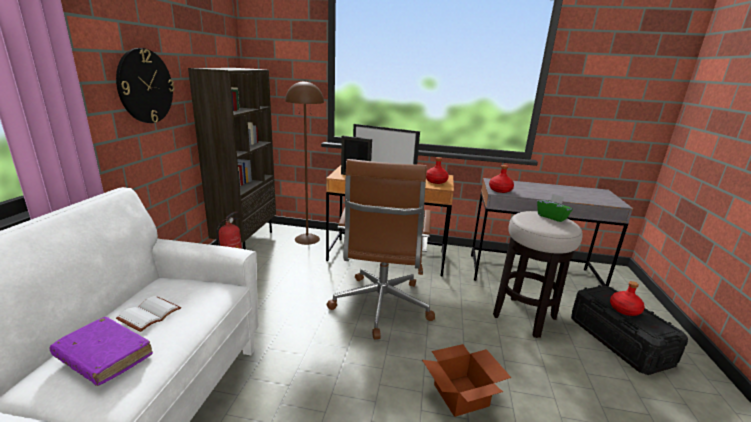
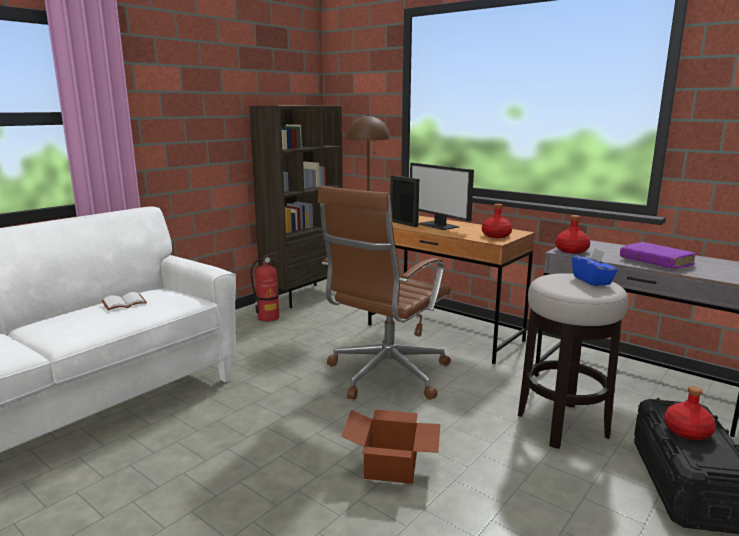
camera: 30 degrees right, 5 degrees down
purple book [49,317,153,386] -> purple book moved to [620,242,696,269]
wall clock [116,48,174,123] -> none
green tissue box [537,194,573,222] -> blue tissue box [572,248,617,286]

